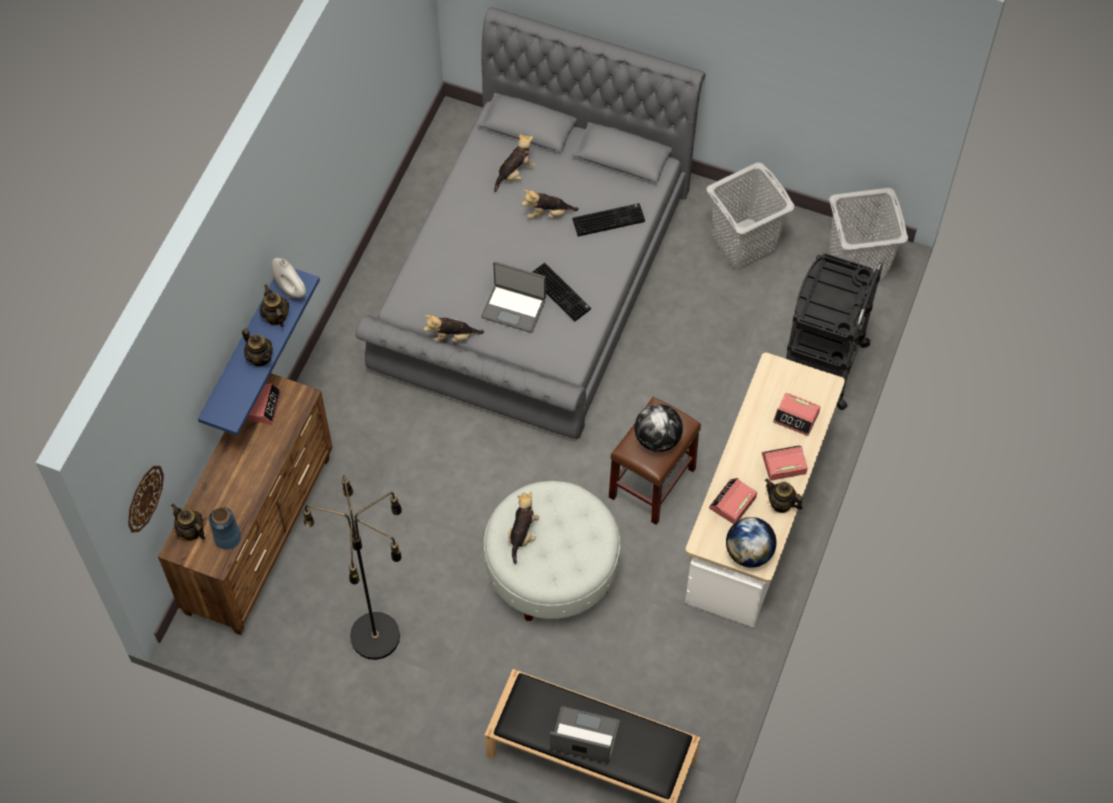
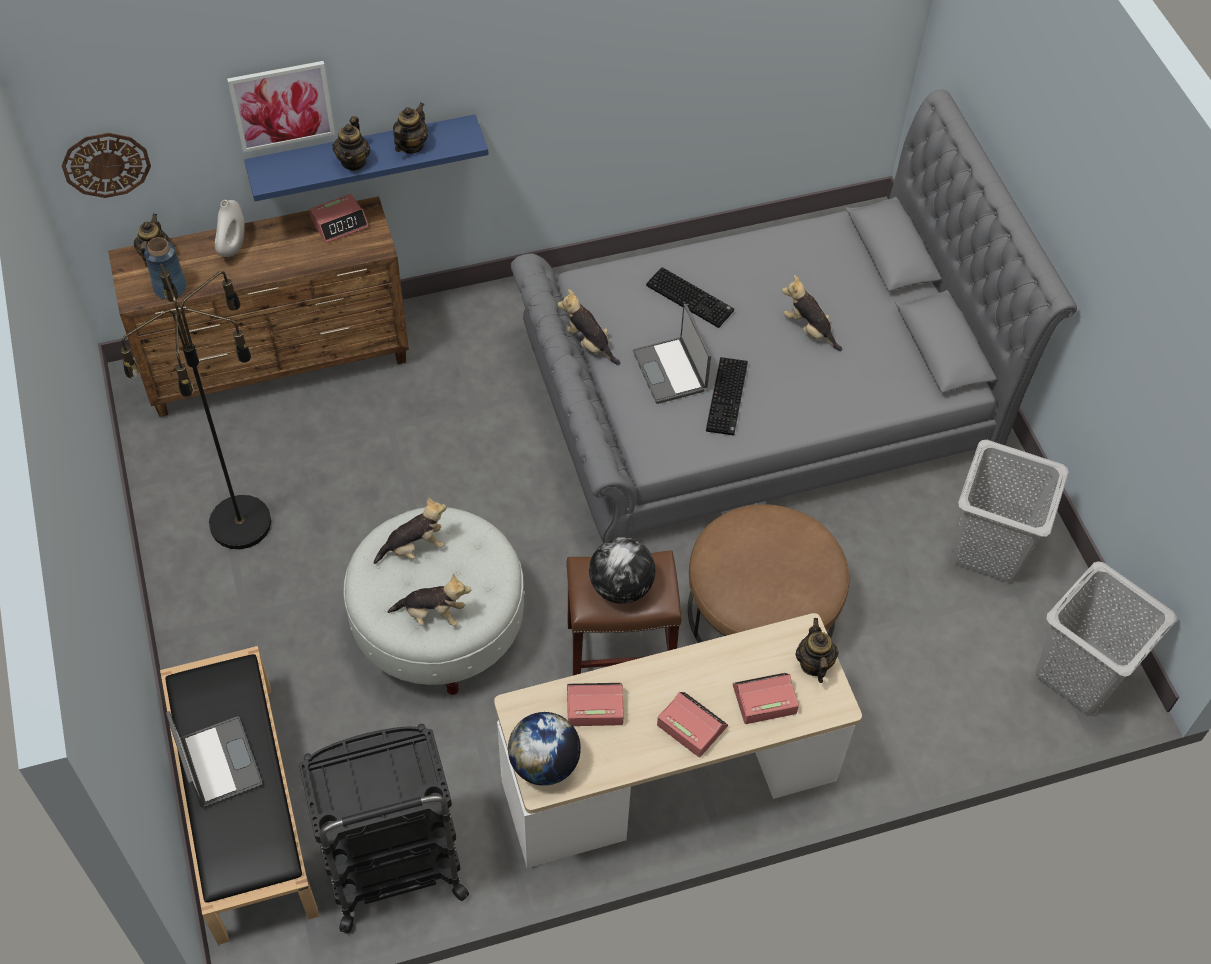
camera: 50 degrees right, 5 degrees down
white vase [271,258,306,298] -> white vase moved to [215,200,245,257]
plush toy [494,133,535,192] -> plush toy moved to [388,574,471,626]
keyboard [572,203,645,236] -> keyboard moved to [646,267,734,328]
teapot [765,479,803,513] -> teapot moved to [796,618,839,683]
alarm clock [773,393,820,436] -> alarm clock turned 90 degrees clockwise [733,673,799,724]
black cart [786,253,883,410] -> black cart moved to [299,724,469,933]
none -> picture [227,61,335,152]
none -> brown ottoman [688,504,849,643]

